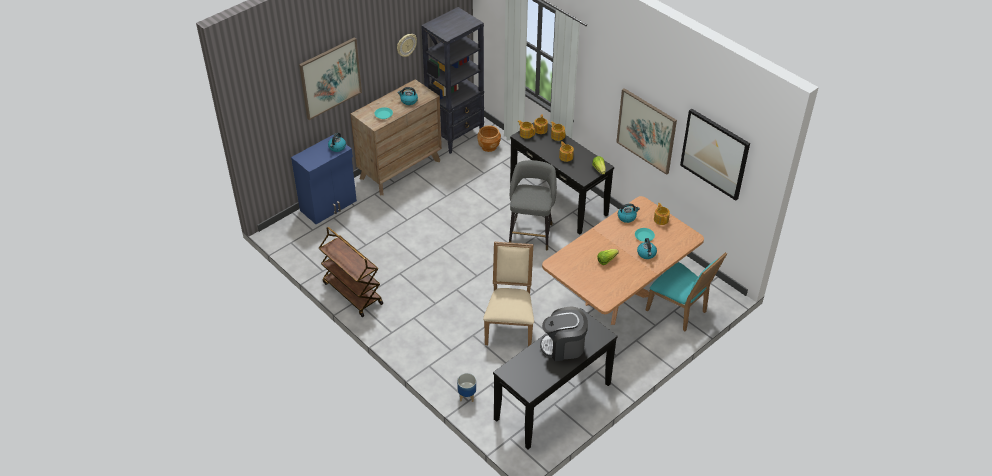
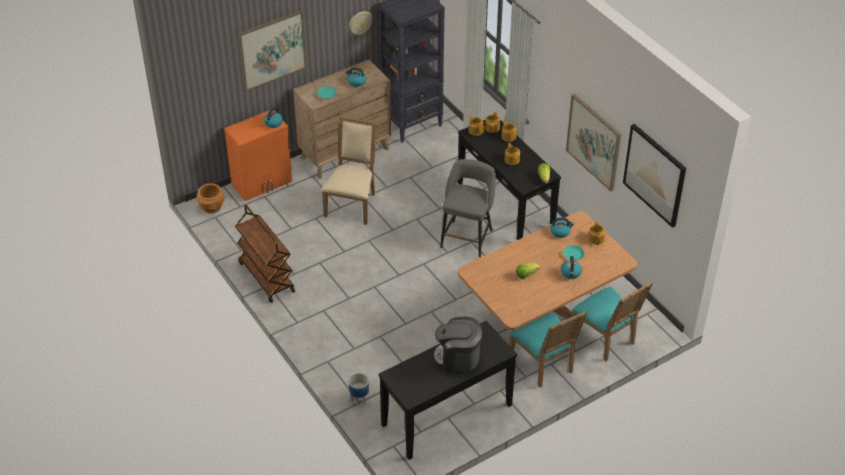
camera: 10 degrees right, 0 degrees up
blue cabinet [291,134,357,224] -> orange cabinet [224,110,292,201]
brown planter [477,125,501,152] -> brown planter moved to [197,183,224,214]
beige chair [483,242,534,346] -> beige chair moved to [321,117,376,225]
none -> turquoise chair [509,311,587,388]

